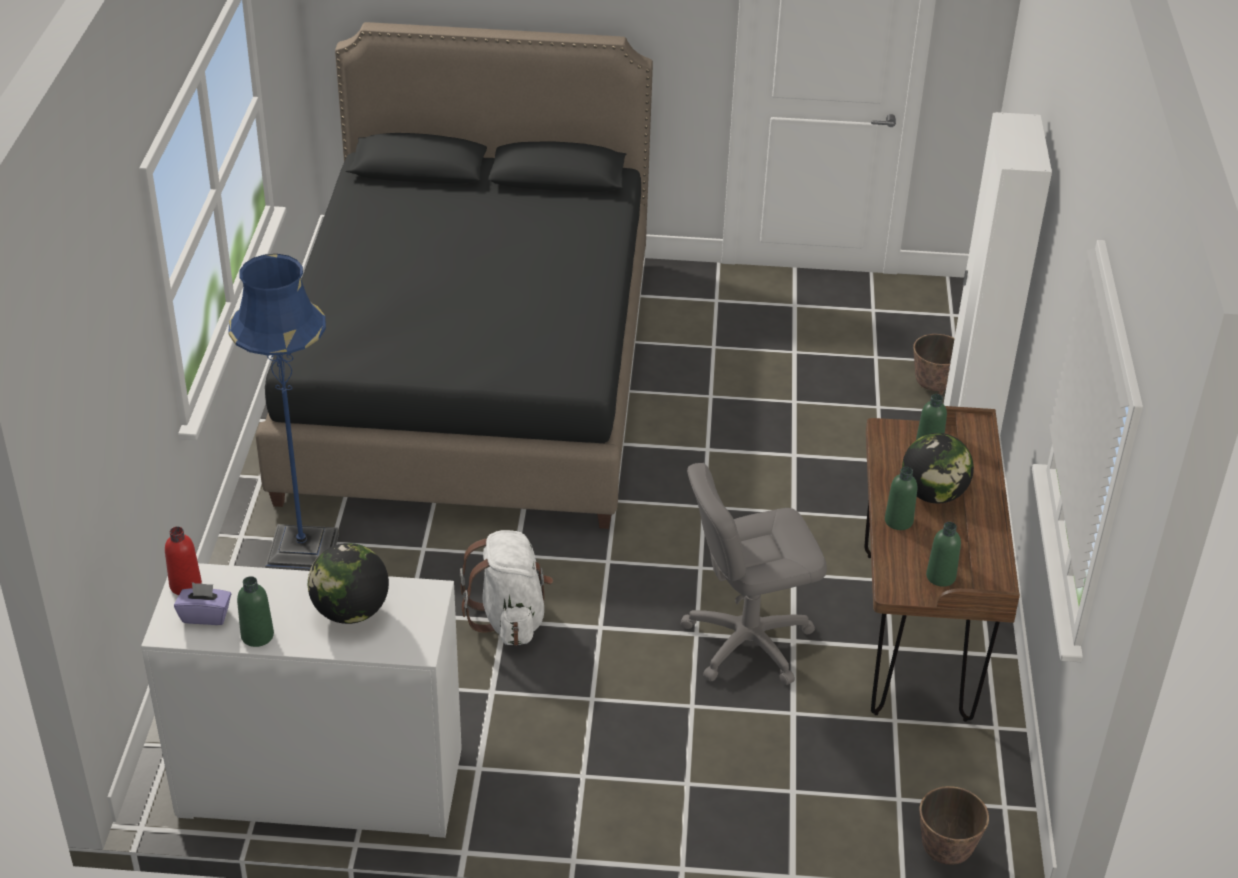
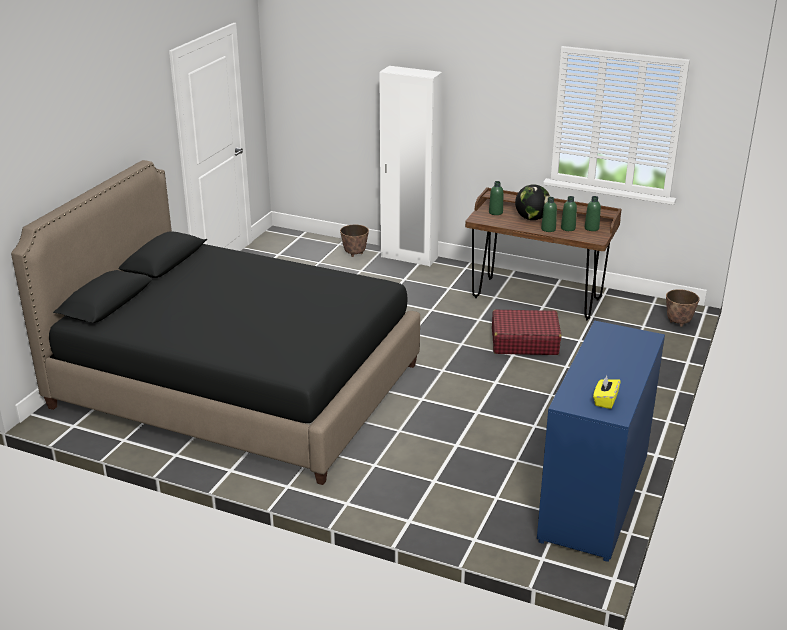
camera: 70 degrees left, 10 degrees down
white dresser [141,563,461,838] -> blue dresser [537,320,665,562]
red bottle [165,526,202,595] -> none
purple tissue box [174,582,231,625] -> yellow tissue box [593,375,621,409]
blue floor lamp [229,254,339,571] -> none
green bottle [237,576,274,647] -> green bottle moved to [561,196,577,231]
globe [308,543,389,624] -> none
white backpack [460,530,553,646] -> none
grey office chair [680,463,827,685] -> red suitcase [492,310,561,355]

